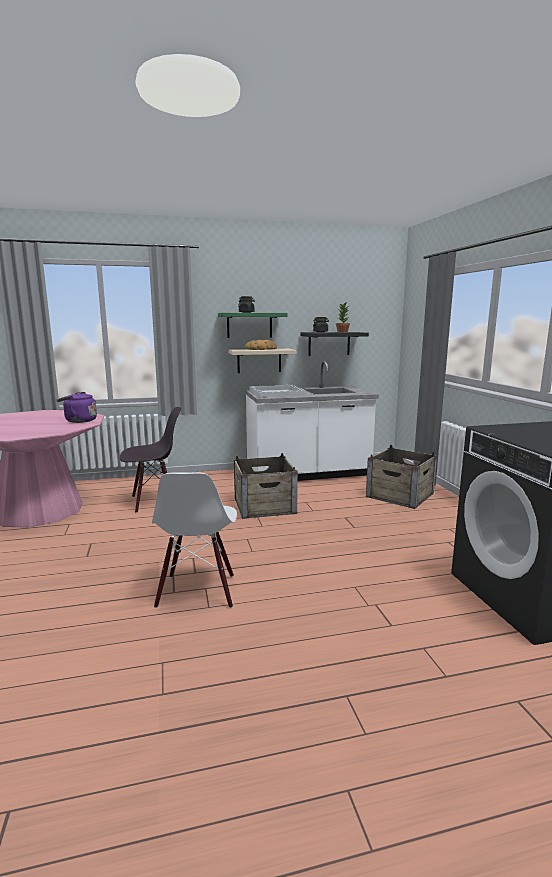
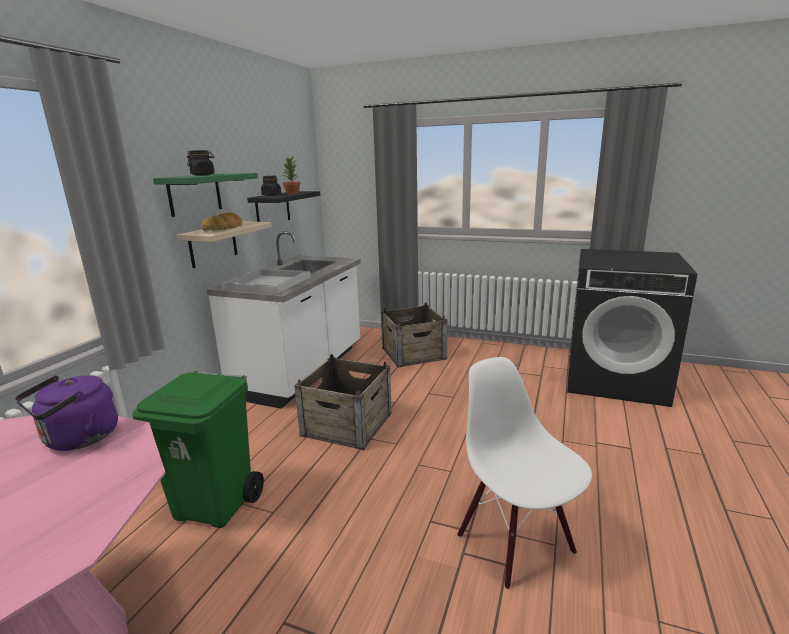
camera: 55 degrees left, 5 degrees up
black chair [120,407,182,513] -> green trash can [132,371,264,528]
white chair [152,472,237,608] -> white chair turned 150 degrees counterclockwise [457,357,592,590]

